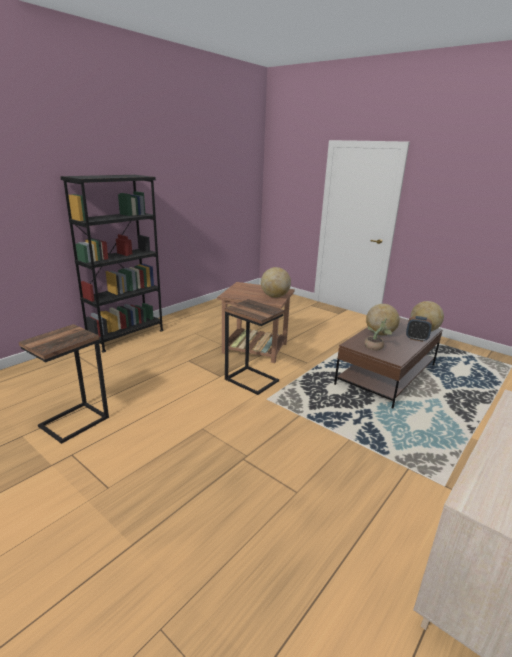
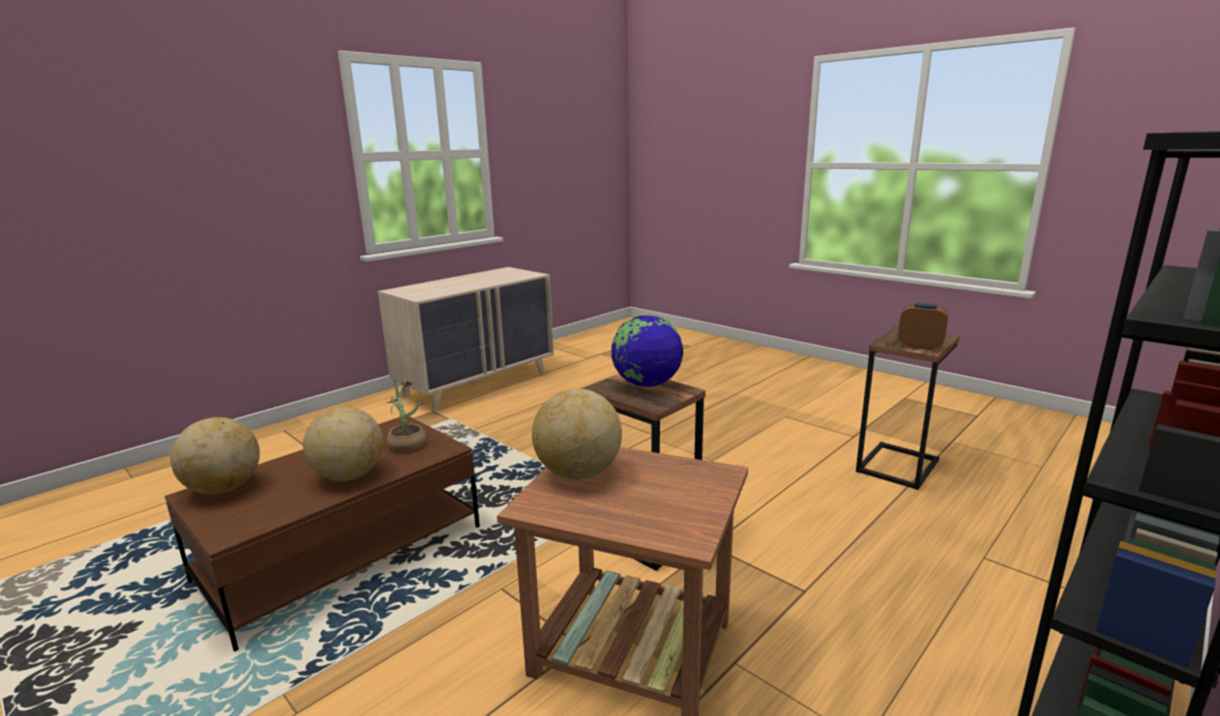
camera: 175 degrees left, 5 degrees down
alarm clock [406,316,432,342] -> alarm clock moved to [898,303,948,350]
none -> globe [611,315,683,387]

